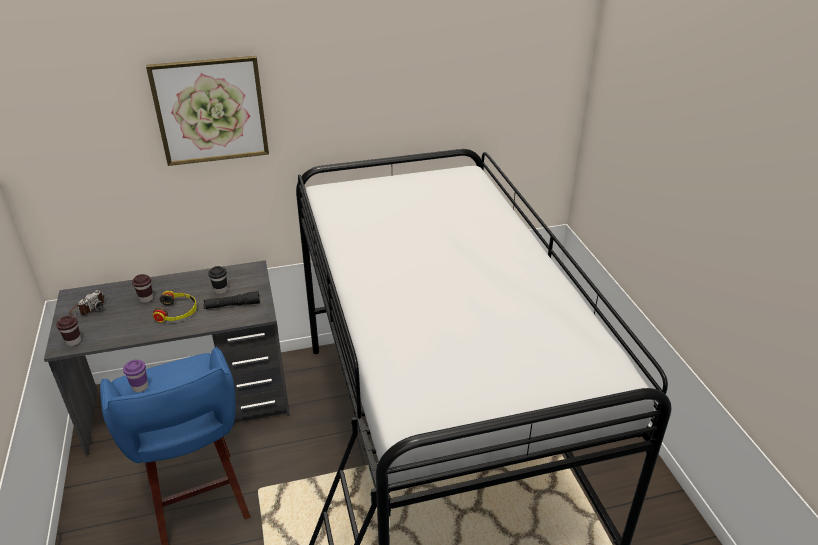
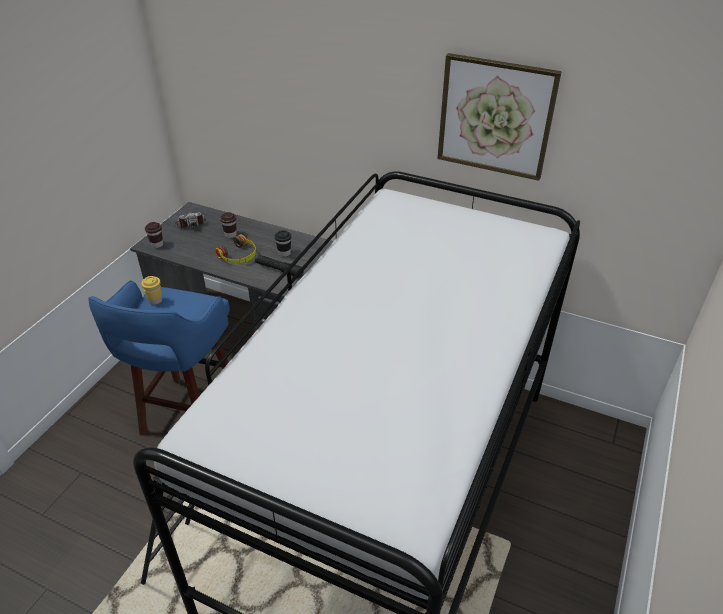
camera: 40 degrees right, 5 degrees up
purple cup [123,360,148,392] -> yellow cup [141,276,162,305]
picture [146,56,269,166] -> picture moved to [437,53,562,181]

